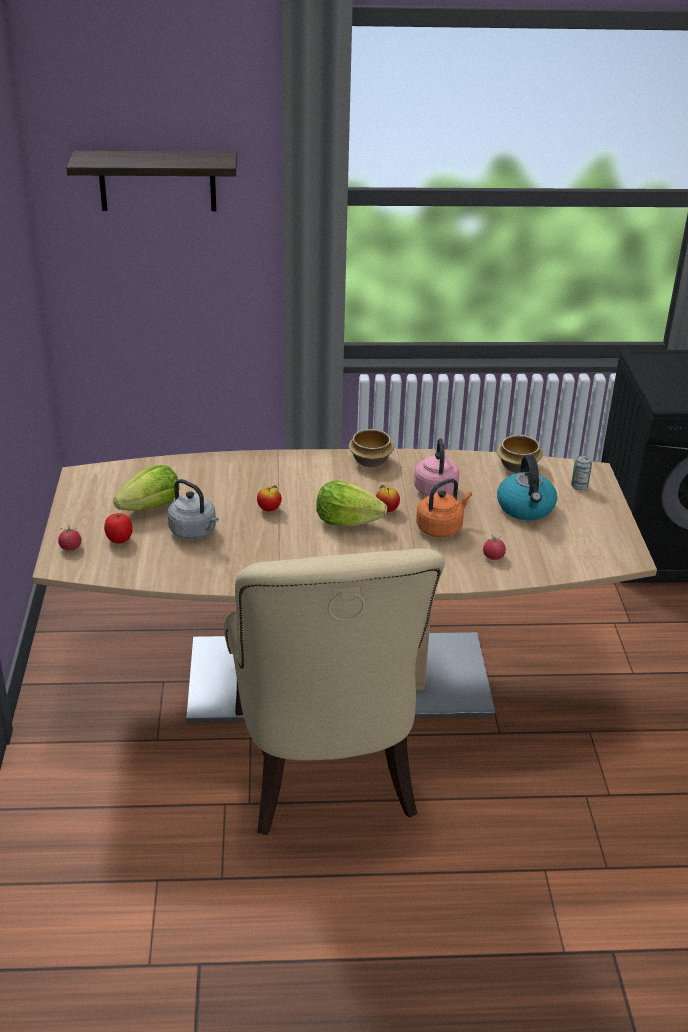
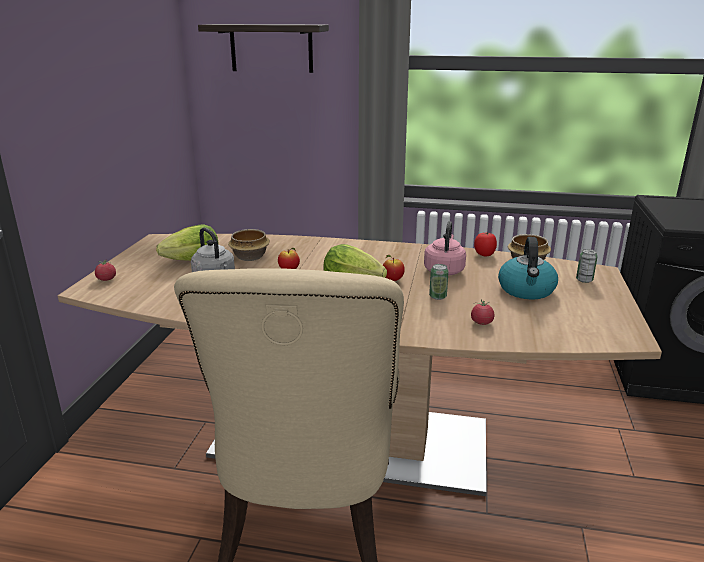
camera: 15 degrees right, 10 degrees down
tomato [104,513,133,544] -> tomato moved to [474,232,497,256]
bowl [349,429,394,467] -> bowl moved to [228,229,270,261]
orange kettle [416,478,472,538] -> can [429,264,449,300]

